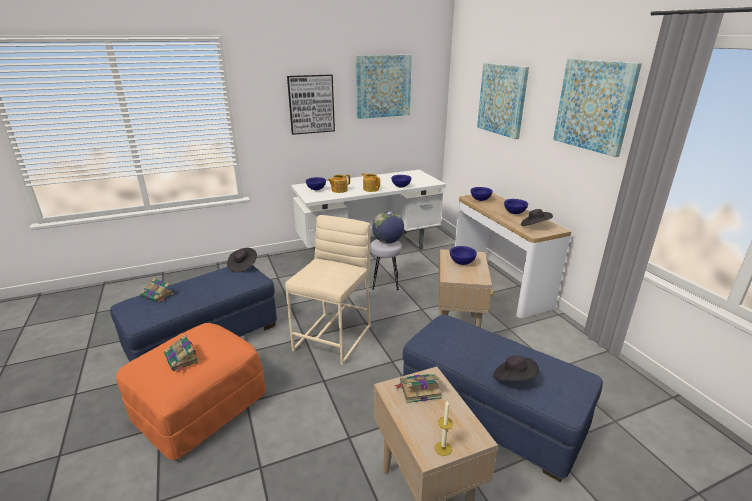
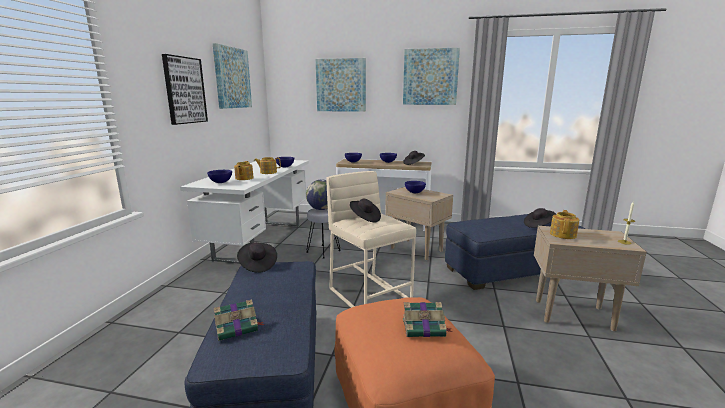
camera: 55 degrees left, 10 degrees down
book [394,373,442,403] -> teapot [550,210,579,239]
none -> black hat [350,199,381,223]

